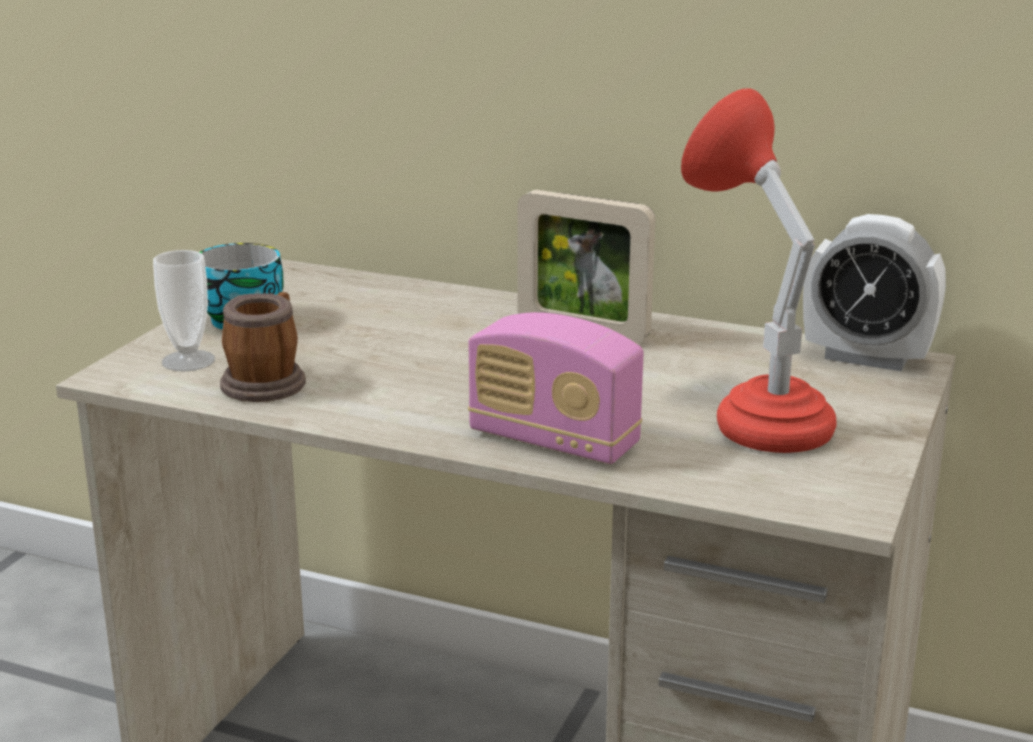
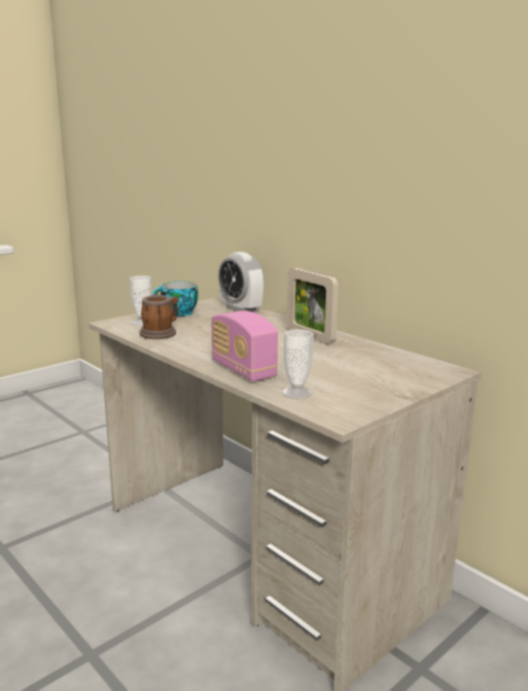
camera: 25 degrees right, 5 degrees down
red table lamp [681,88,837,453] -> none
alarm clock [803,214,946,371] -> alarm clock moved to [218,252,264,312]
none -> cup [282,329,313,399]

